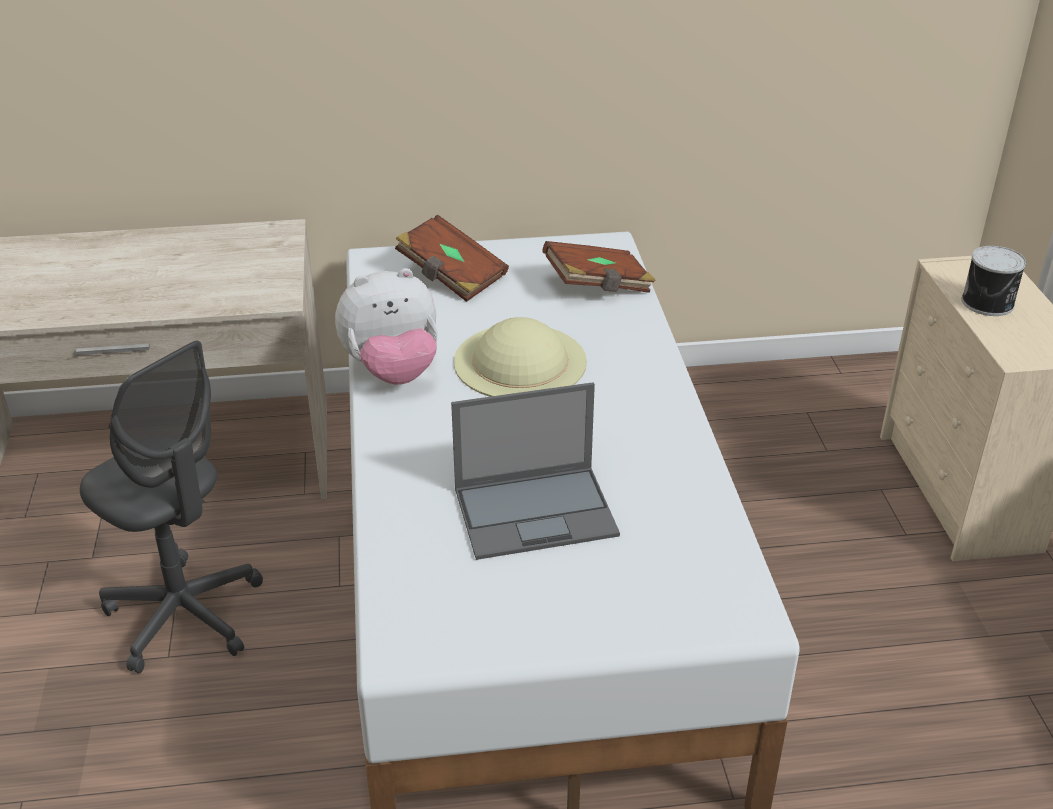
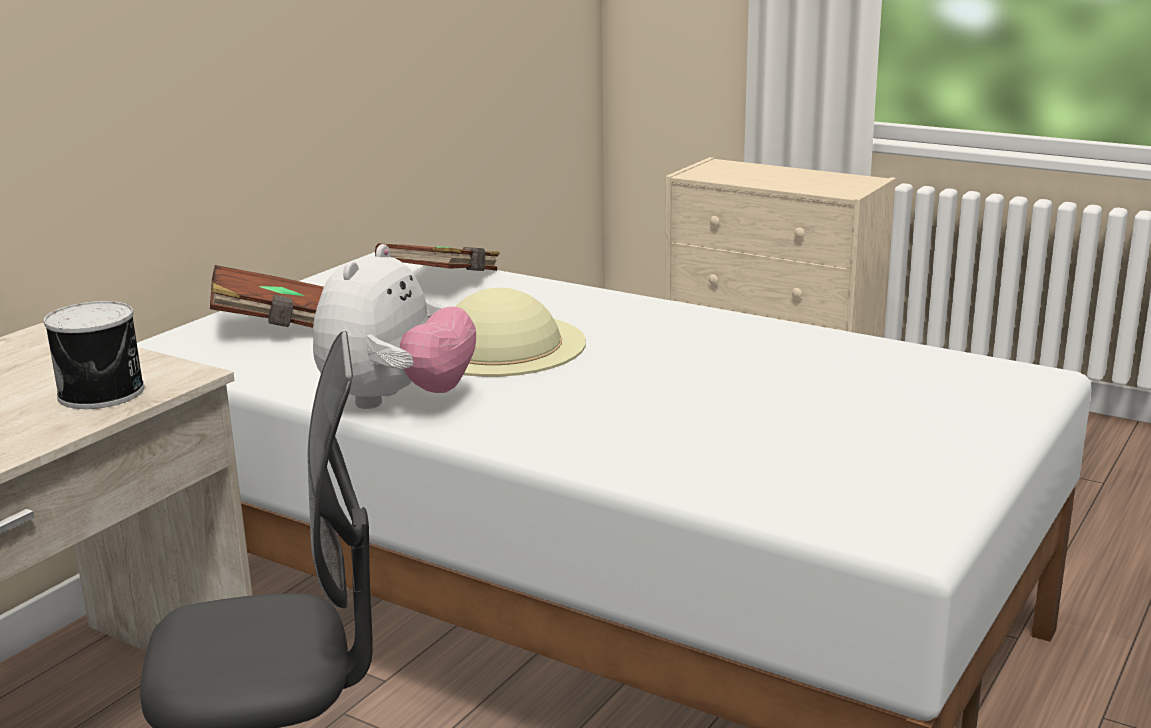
camera: 50 degrees left, 15 degrees down
laptop [451,382,620,560] -> none
can [961,246,1026,316] -> can moved to [44,301,145,409]

